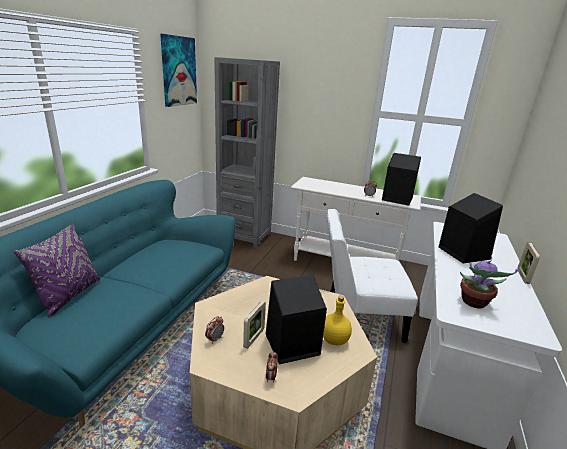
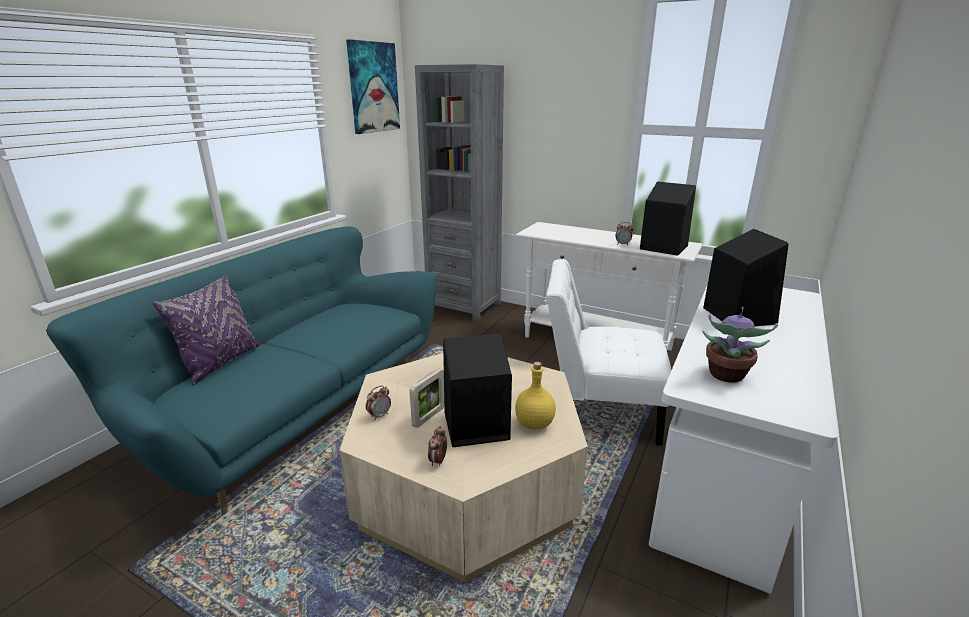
camera: 10 degrees right, 0 degrees up
picture frame [517,242,540,284] -> none

